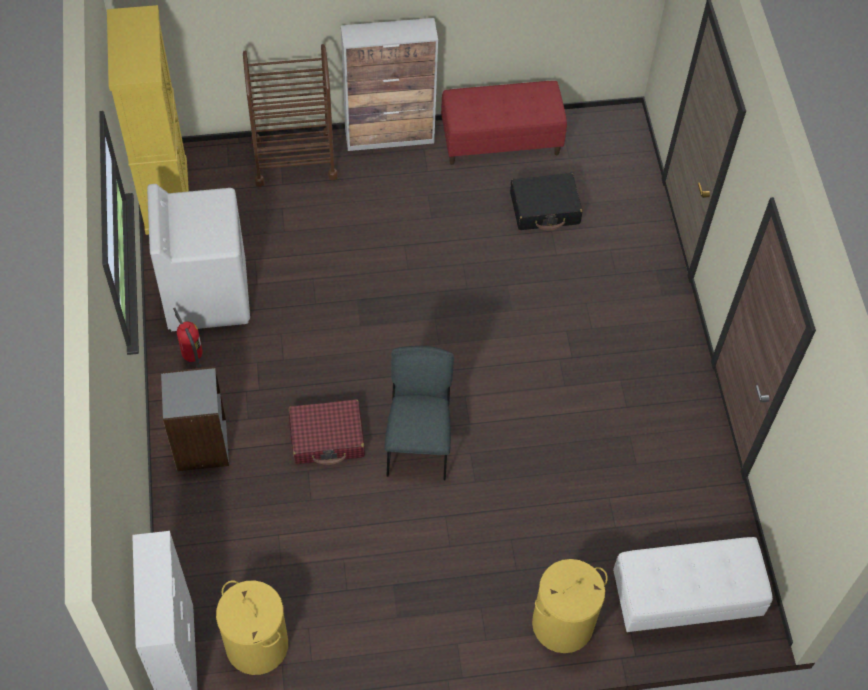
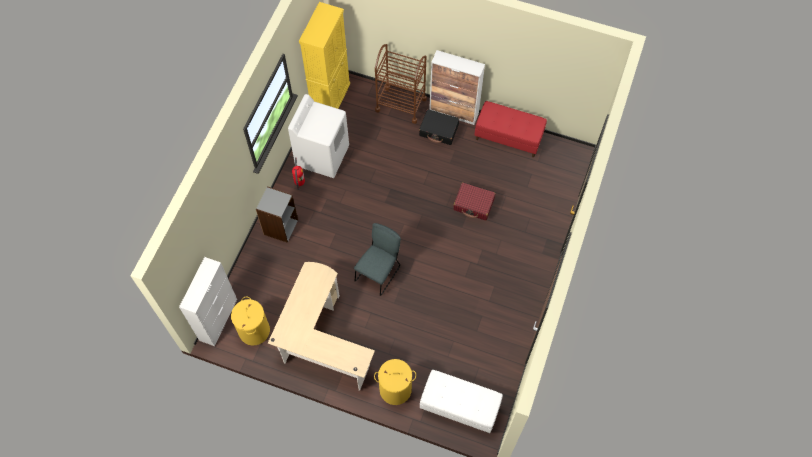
camera: 30 degrees right, 5 degrees up
red suitcase [289,399,365,465] -> red suitcase moved to [453,182,496,221]
black suitcase [510,173,583,231] -> black suitcase moved to [419,109,459,145]
none -> beige desk [268,262,375,391]

